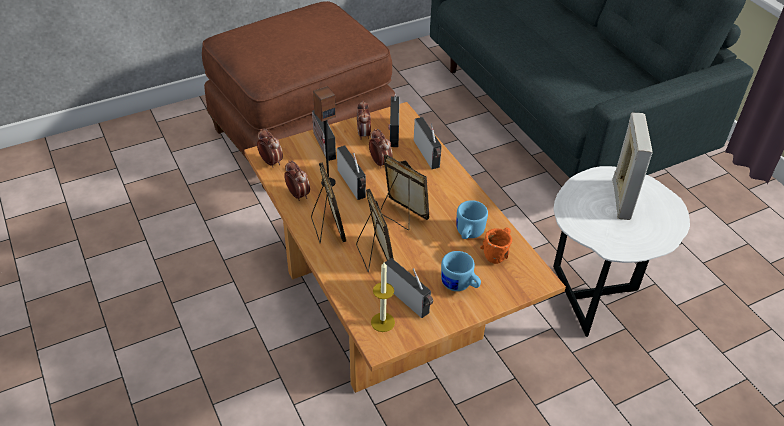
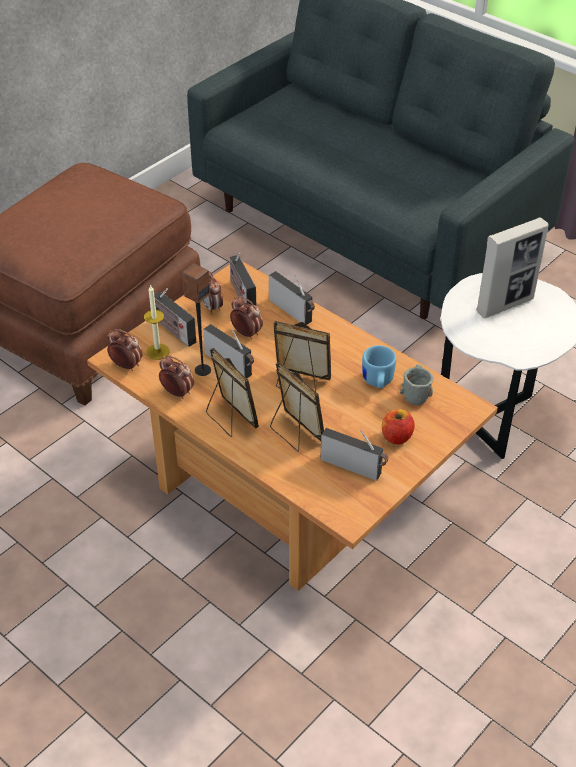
camera: 20 degrees left, 0 degrees up
candle [371,262,395,332] -> candle moved to [144,284,169,360]
blue mug [441,251,481,291] -> apple [382,409,415,444]
orange mug [480,228,512,264] -> grey mug [400,364,433,405]
picture frame [612,113,653,220] -> picture frame turned 75 degrees clockwise [477,217,549,318]

